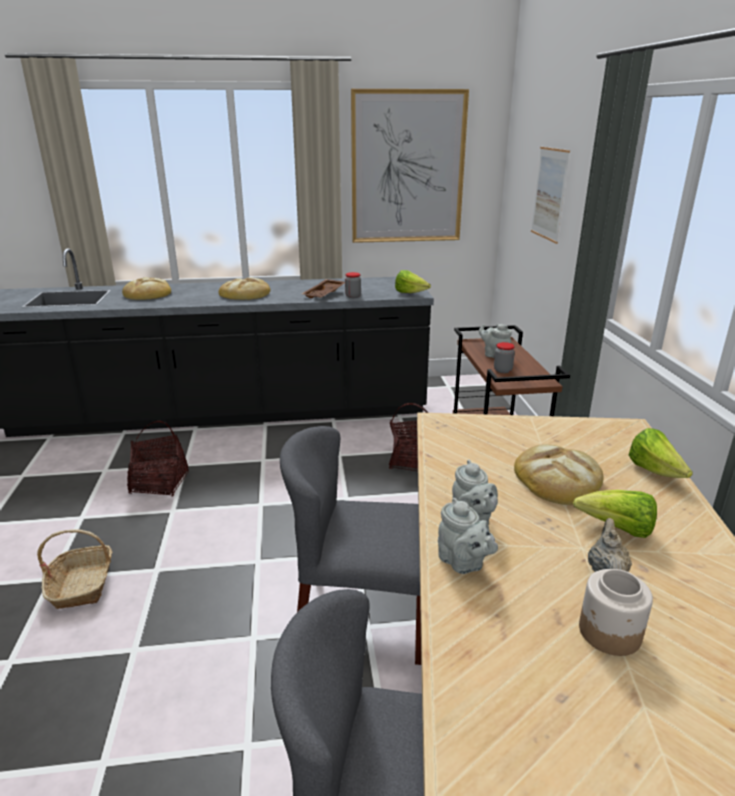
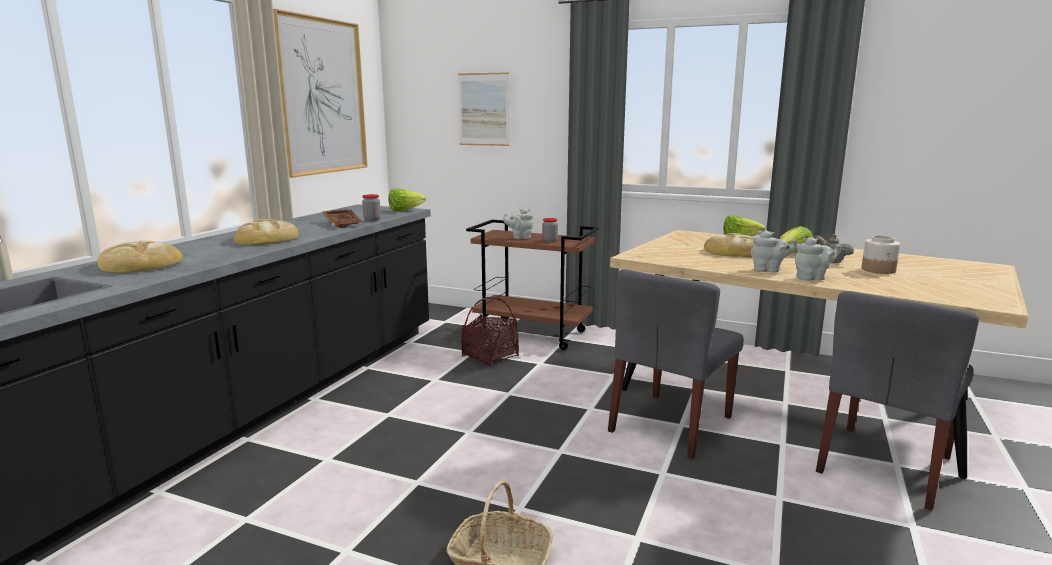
camera: 60 degrees left, 10 degrees down
basket [127,421,189,496] -> none

